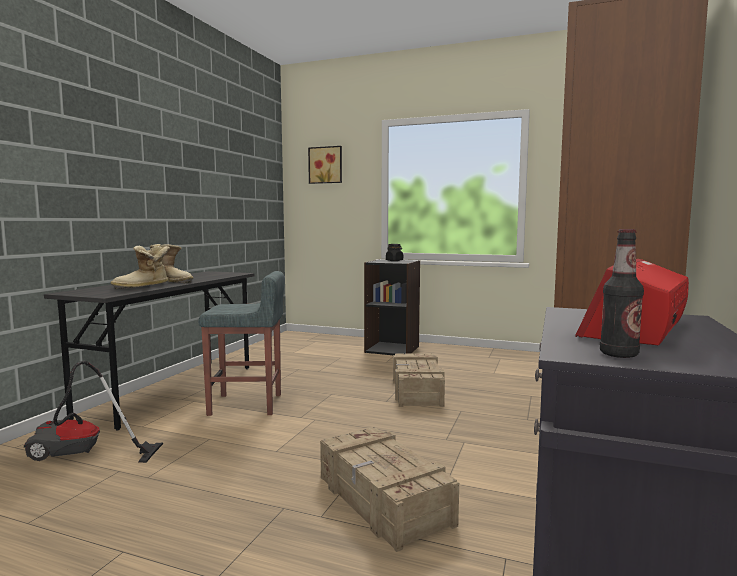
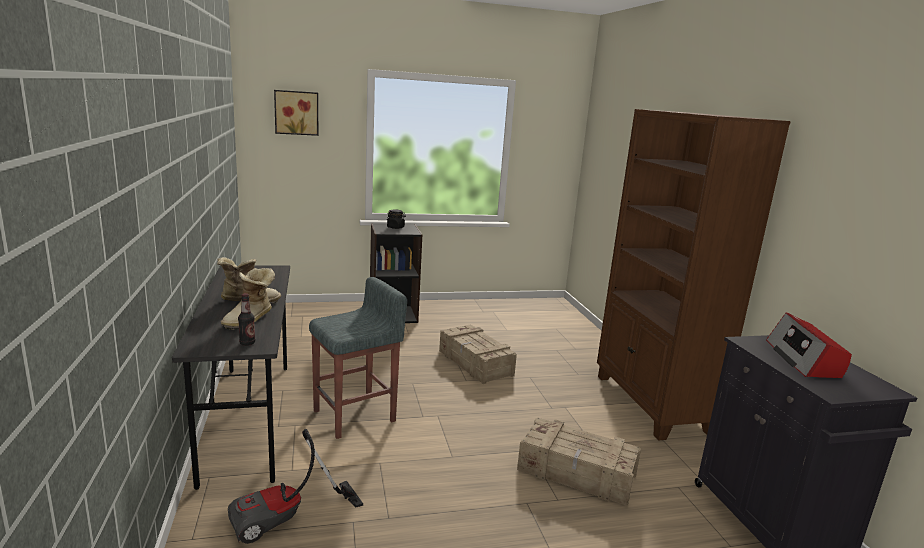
camera: 35 degrees left, 10 degrees up
bottle [600,229,644,358] -> bottle moved to [238,293,255,346]

